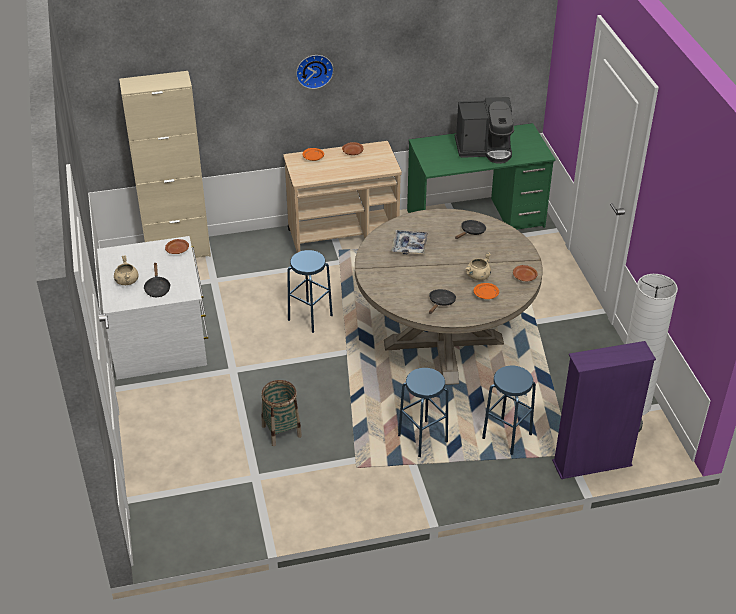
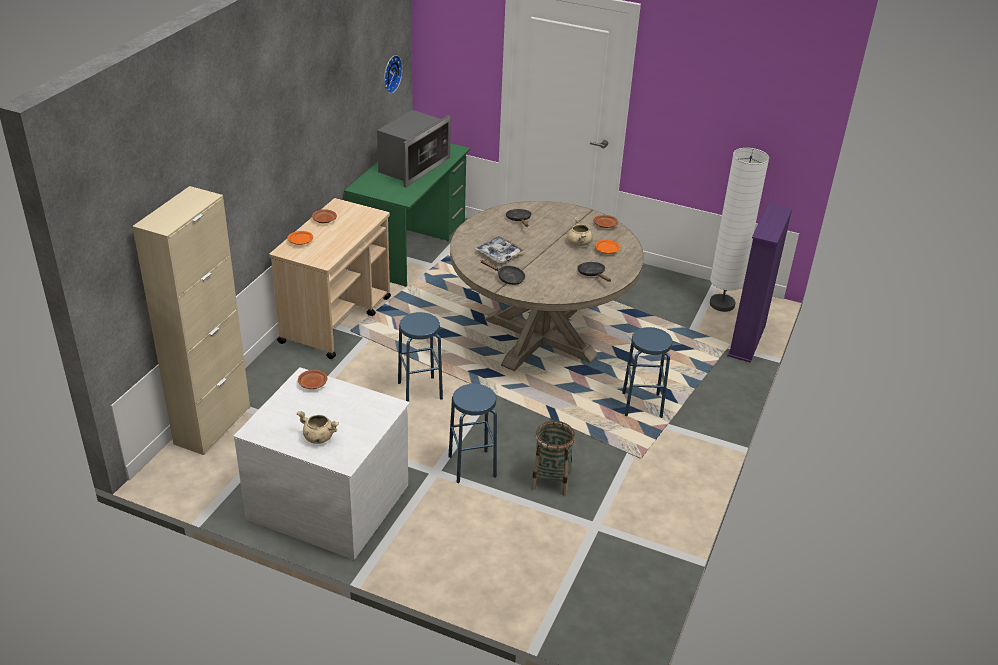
camera: 55 degrees left, 5 degrees down
black frying pan [144,262,171,297] -> black frying pan moved to [480,260,525,285]
wall clock [296,55,334,89] -> wall clock moved to [384,55,403,94]
coffee machine [455,97,514,164] -> microwave [377,110,451,187]
blue stool [482,366,536,455] -> blue stool moved to [448,384,497,484]

